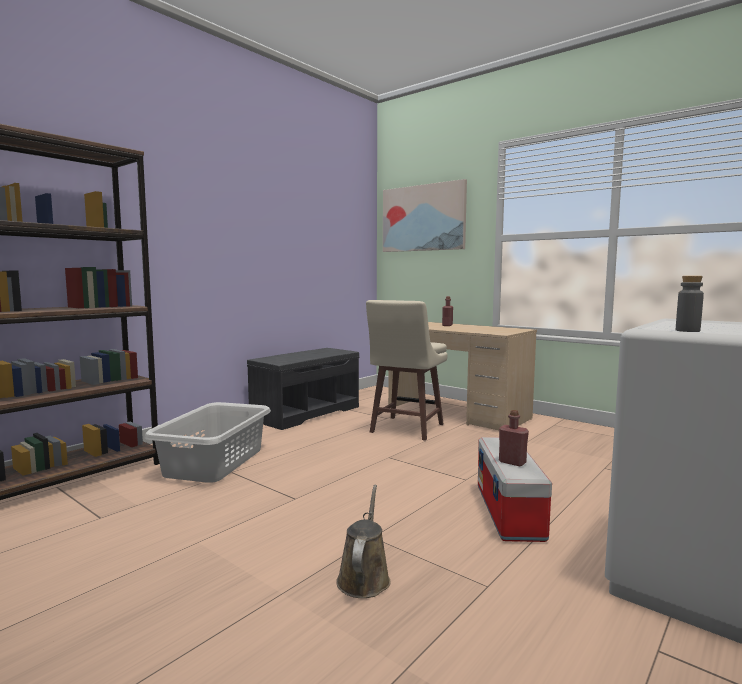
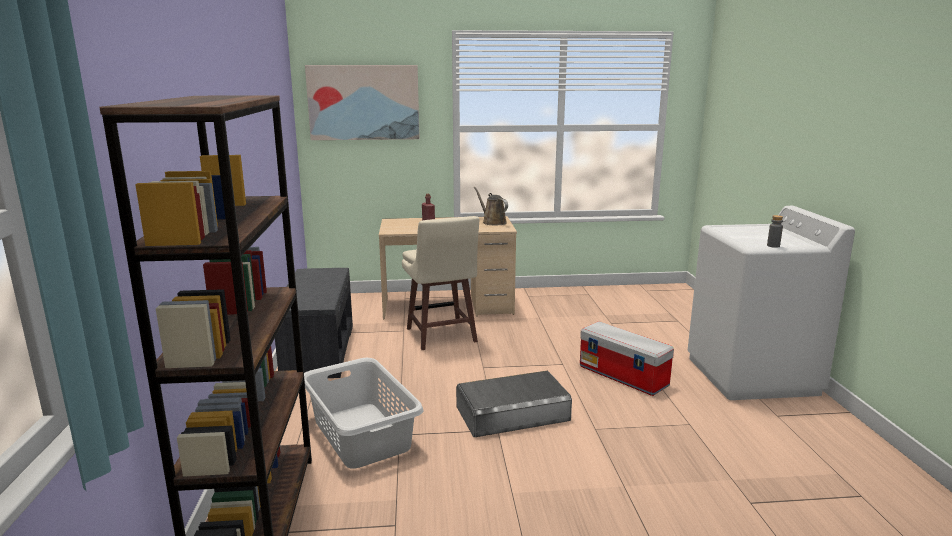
camera: 45 degrees left, 10 degrees up
brown watering can [336,485,391,598] -> brown watering can moved to [474,187,508,225]
red bottle [499,410,529,466] -> none
none -> grey storage box [456,371,572,437]

